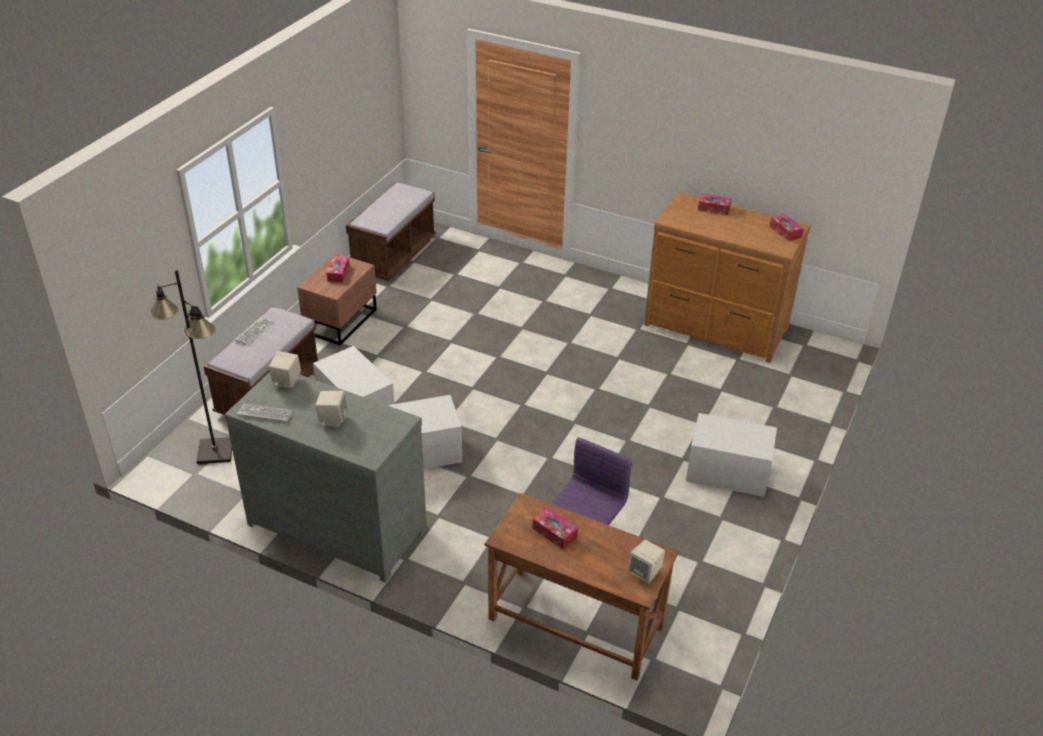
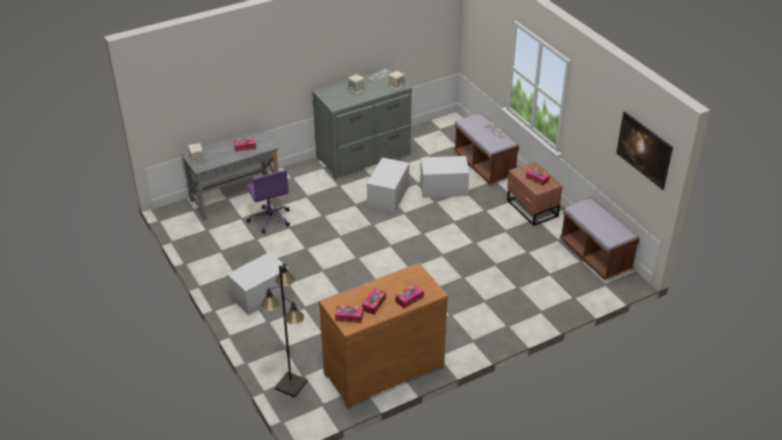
camera: 125 degrees right, 0 degrees up
black floor lamp [150,270,232,464] -> black floor lamp moved to [260,263,308,398]
brown desk [485,493,679,681] -> grey desk [181,129,278,221]
none -> tissue box [362,288,386,315]
none -> picture [616,112,673,190]

